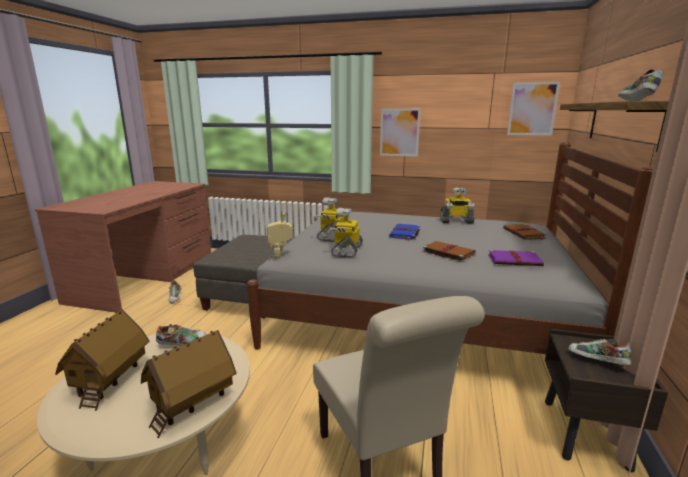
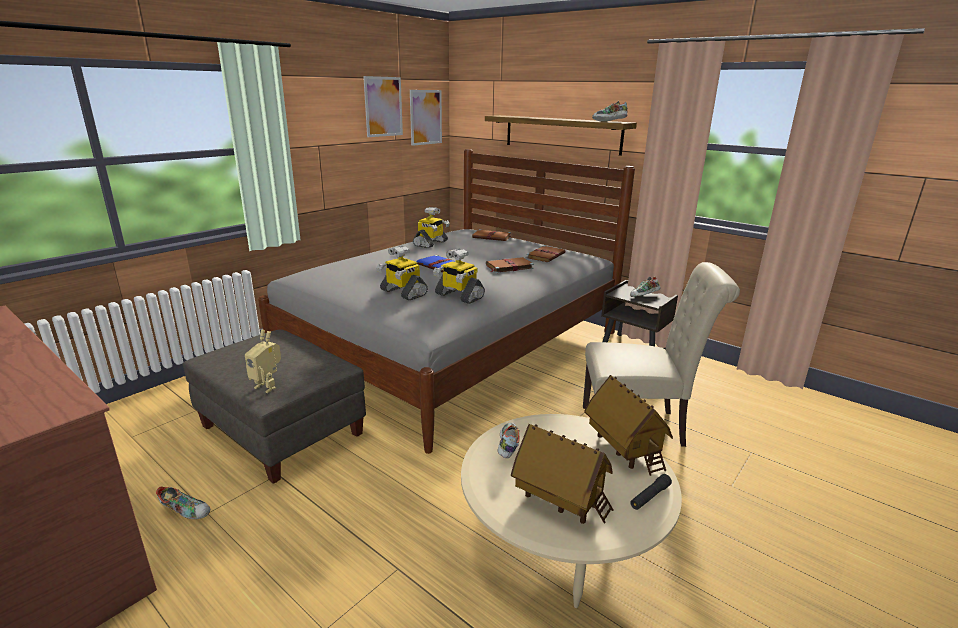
camera: 65 degrees left, 5 degrees up
toy robot [267,212,293,257] -> toy robot moved to [245,330,281,393]
picture [380,108,421,157] -> picture moved to [363,76,403,137]
purple book [488,249,544,266] -> brown book [526,245,566,262]
none -> black flashlight [630,474,672,510]

